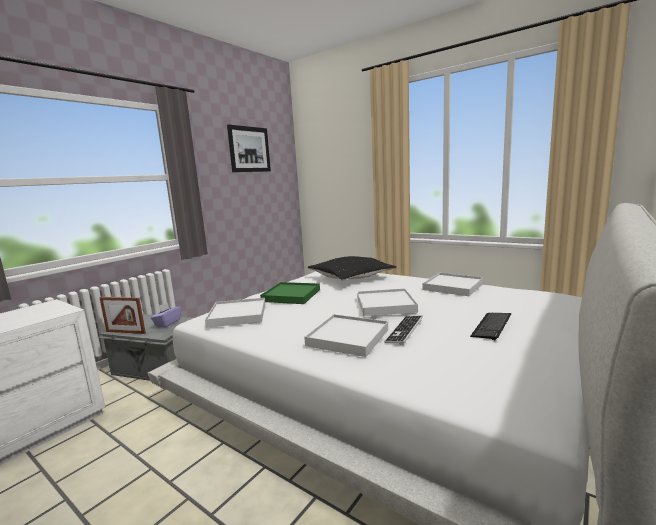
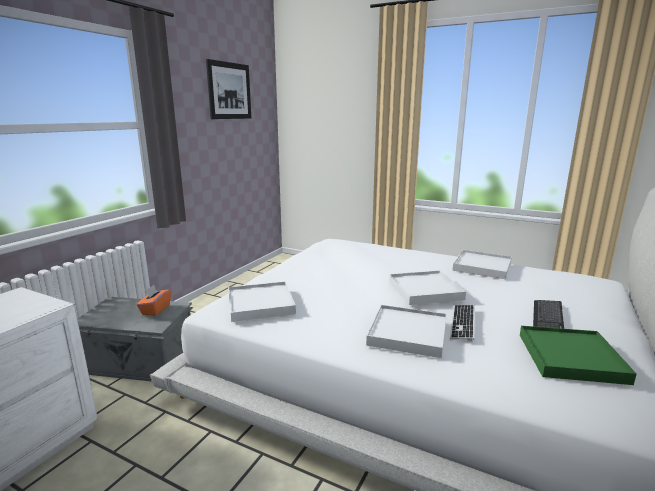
camera: 10 degrees left, 5 degrees up
picture frame [99,297,146,334] -> none
purple tissue box [151,302,181,327] -> orange tissue box [137,285,171,316]
green tray [260,282,320,304] -> green tray moved to [520,326,637,385]
black pillow [308,256,397,281] -> none

